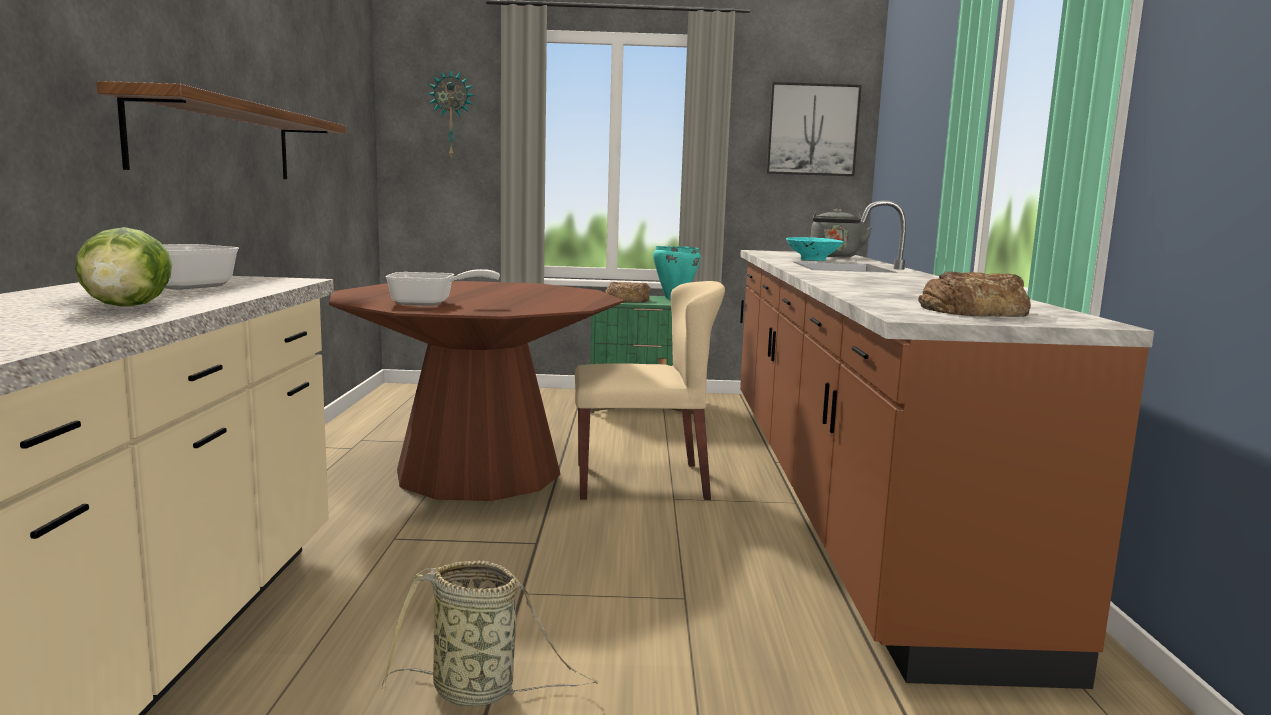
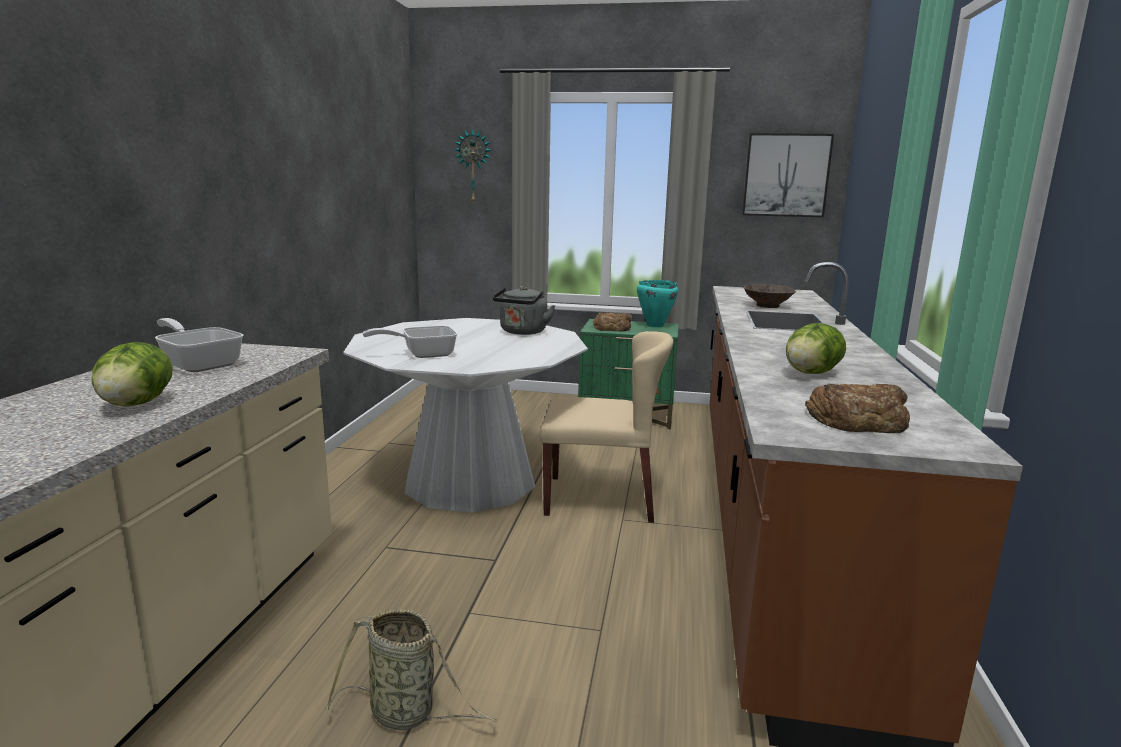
camera: 10 degrees right, 5 degrees up
shelf [97,81,346,179] -> none
brown dining table [329,281,624,501] -> white dining table [343,318,588,513]
frying pan [385,269,500,306] -> frying pan turned 150 degrees clockwise [363,326,457,358]
turquoise bowl [786,237,844,261] -> brown bowl [744,284,796,308]
grey kettle [811,209,872,257] -> grey kettle moved to [493,286,556,335]
none -> lettuce [786,323,846,374]

